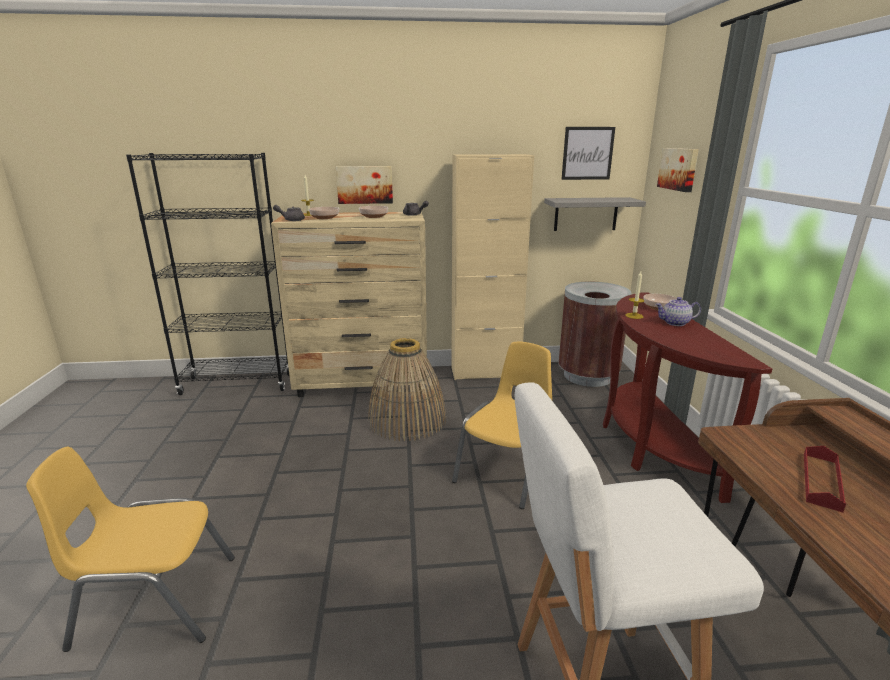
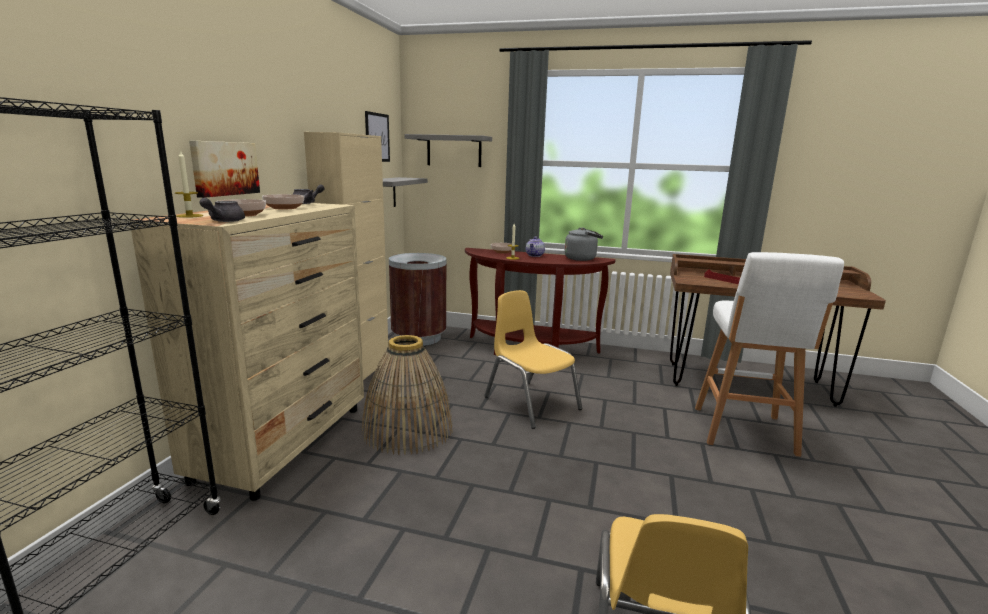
camera: 70 degrees left, 5 degrees down
picture [657,148,699,192] -> grey shelf [404,134,492,167]
none -> grey kettle [565,228,603,261]

